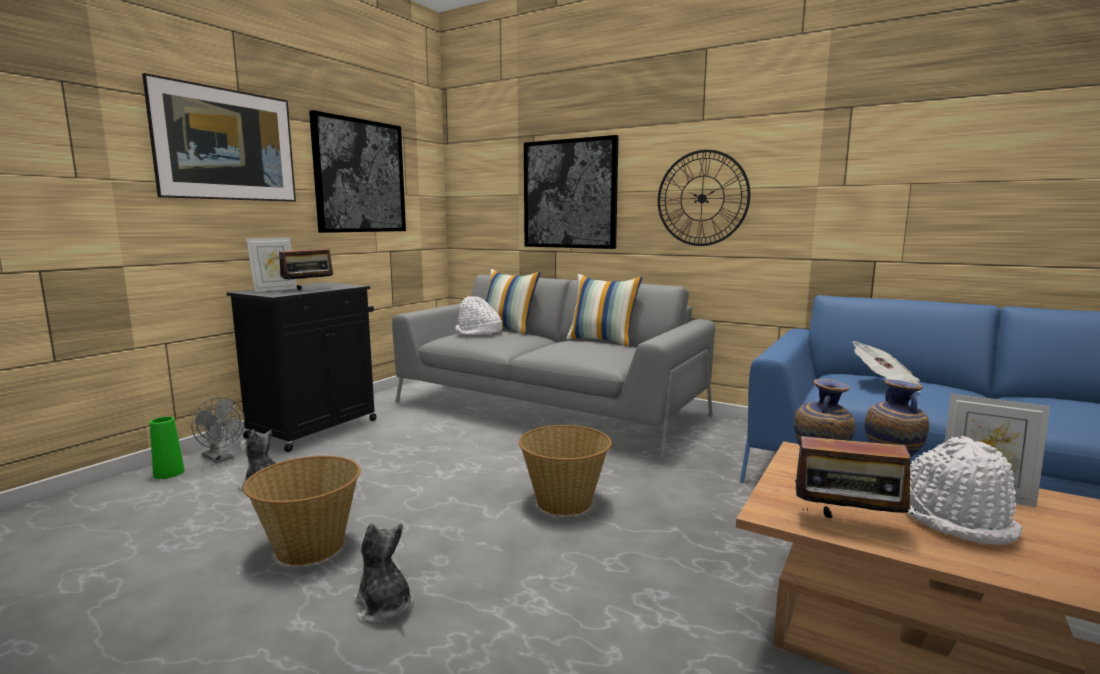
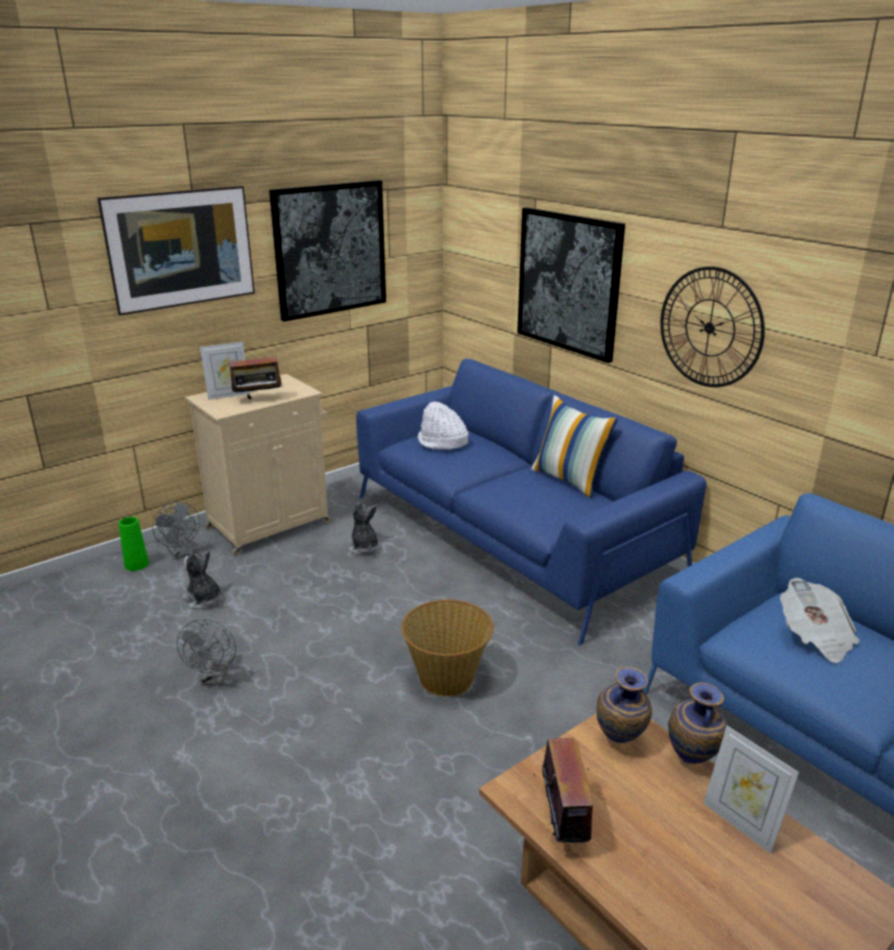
camera: 20 degrees right, 15 degrees up
black cabinet [226,282,376,452] -> beige cabinet [185,374,331,556]
basket [243,456,361,566] -> grey fan [176,619,236,685]
plush toy [353,523,414,624] -> plush toy moved to [349,502,380,555]
grey sofa [392,274,715,462] -> blue sofa [356,359,706,645]
pillow [486,269,540,335] -> none
radio [795,419,916,518] -> radio turned 135 degrees counterclockwise [534,738,593,854]
white hat [907,436,1023,545] -> none

